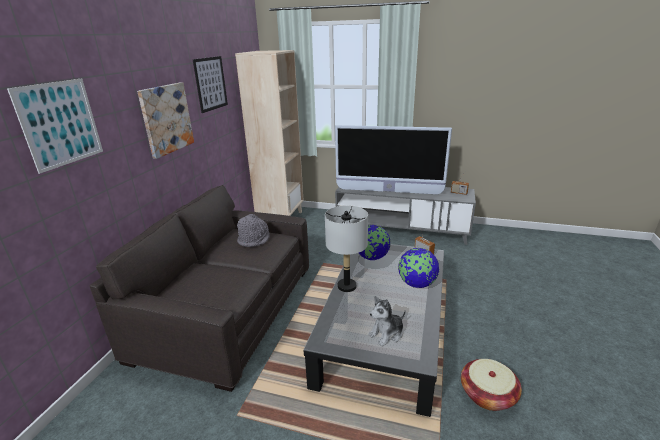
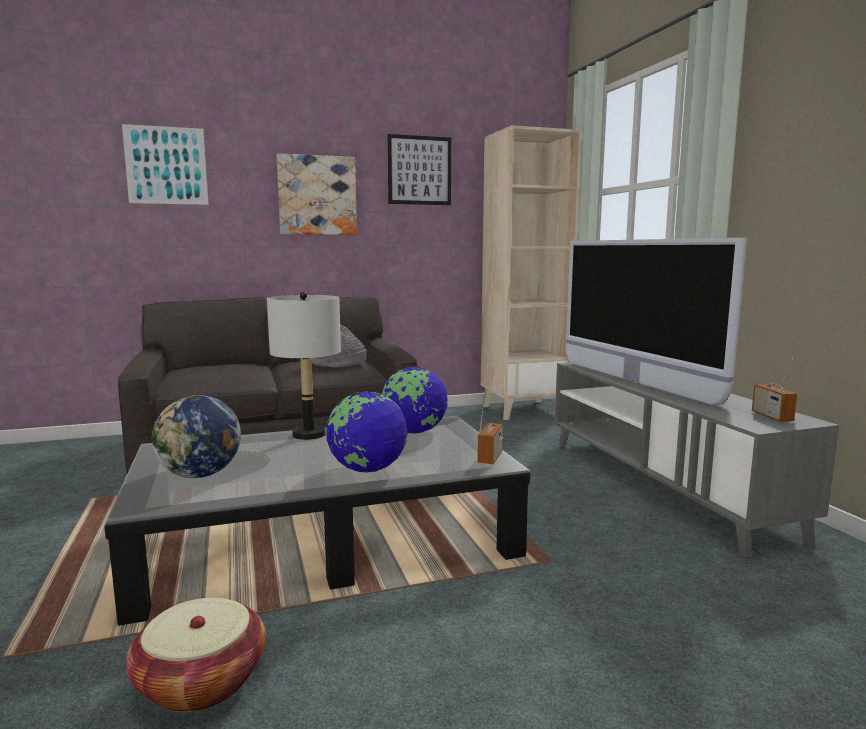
camera: 55 degrees right, 15 degrees down
plush toy [368,296,406,346] -> globe [152,395,241,478]

